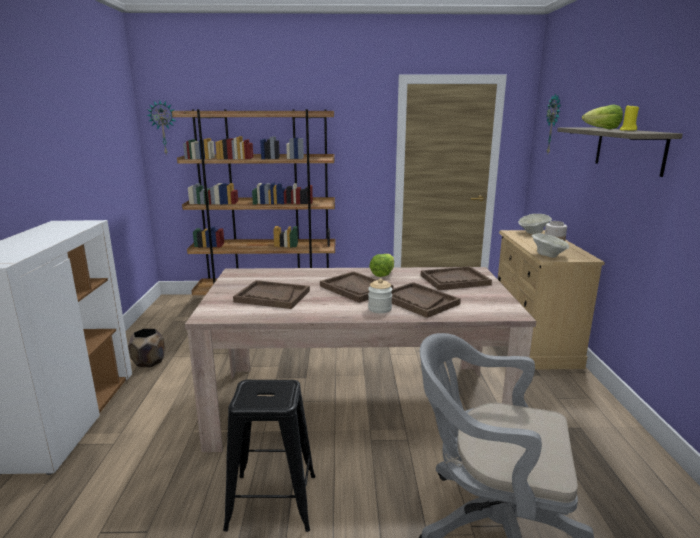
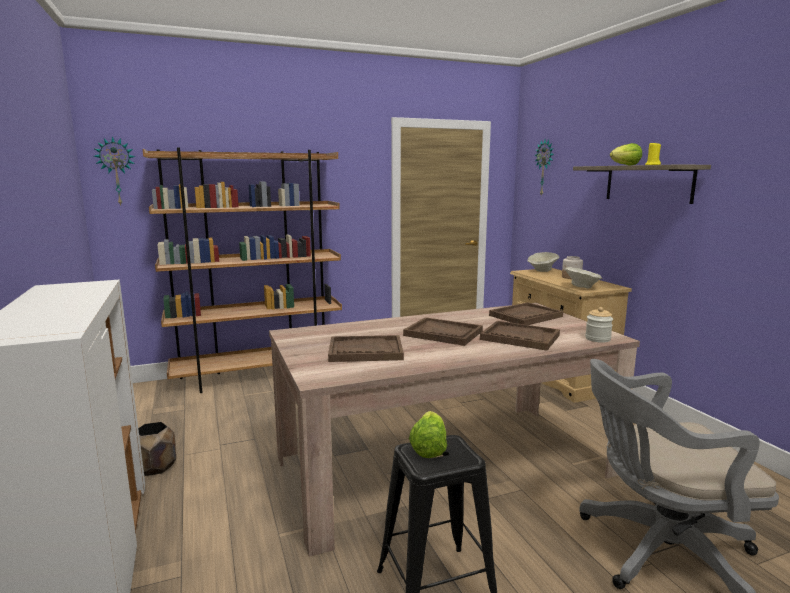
camera: 20 degrees left, 5 degrees down
jar [368,278,392,313] -> jar moved to [585,307,613,343]
lettuce [369,254,394,277] -> lettuce moved to [409,411,447,458]

